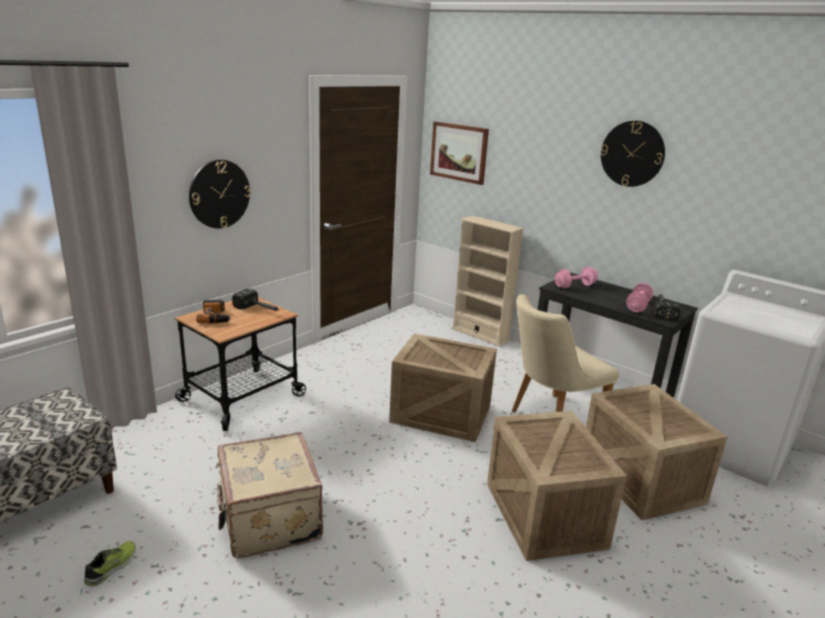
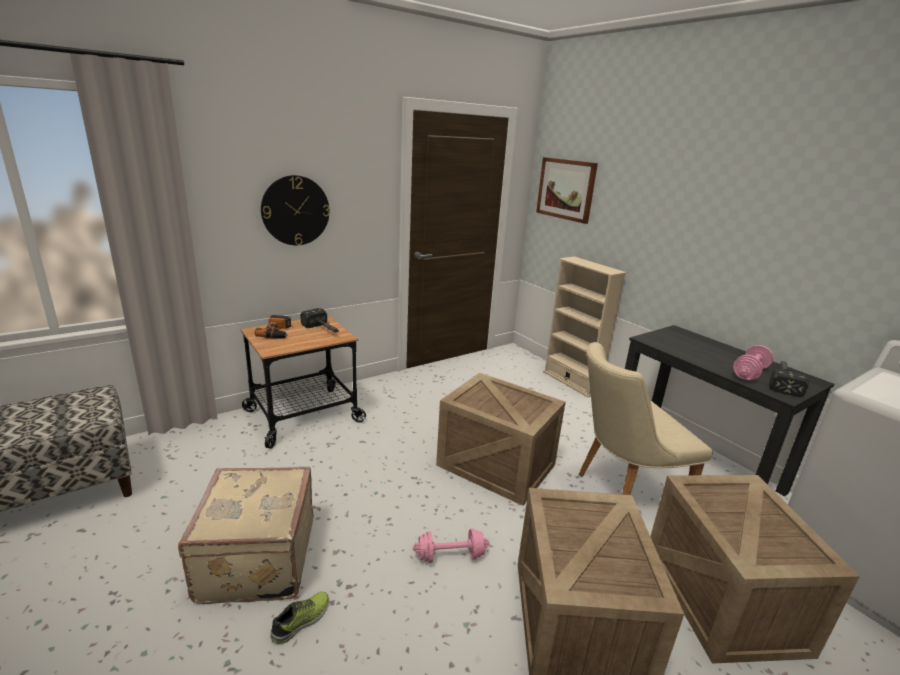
camera: 15 degrees right, 0 degrees up
shoe [84,541,136,586] -> shoe moved to [270,592,329,644]
pink dumbbell [555,267,598,288] -> pink dumbbell moved to [413,529,489,563]
wall clock [601,121,665,187] -> none

